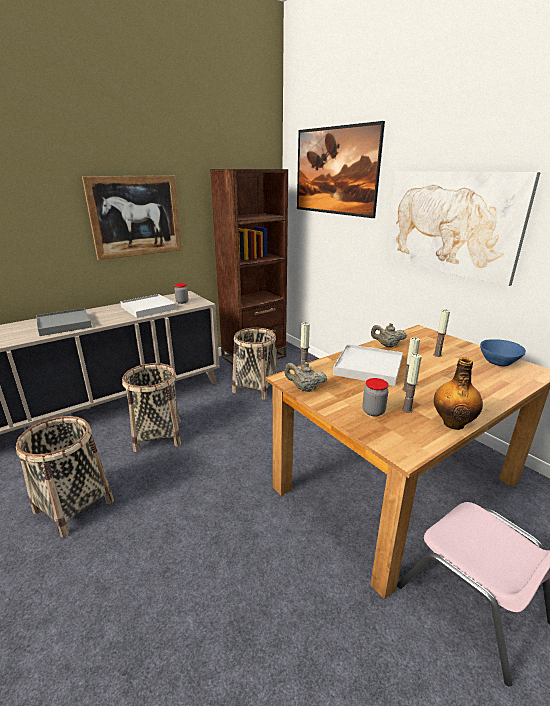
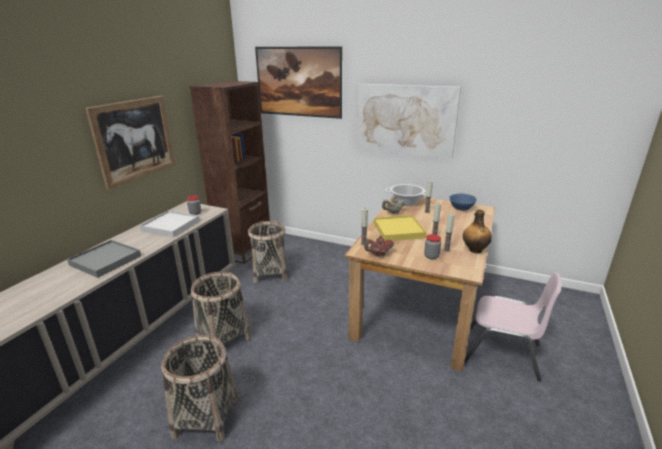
camera: 30 degrees left, 0 degrees up
beige teapot [284,362,327,392] -> red teapot [364,236,394,257]
white tray [333,344,403,386] -> yellow tray [374,215,426,241]
none -> cooking pot [385,184,426,206]

